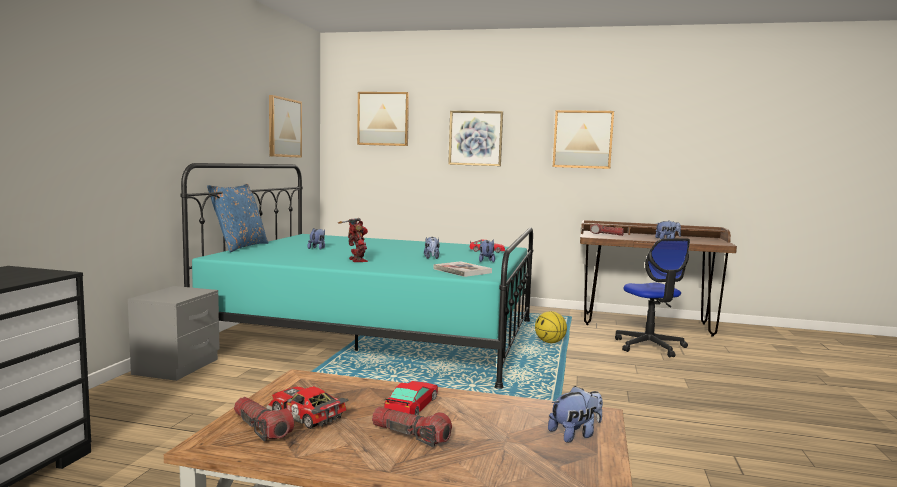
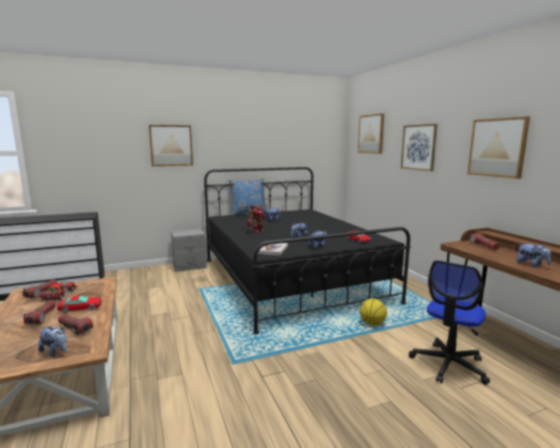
camera: 55 degrees right, 5 degrees up
turquoise bed [180,163,533,389] -> black bed [204,167,410,334]
picture [269,95,302,158] -> picture moved to [149,125,193,166]
none -> flashlight [58,314,93,335]

